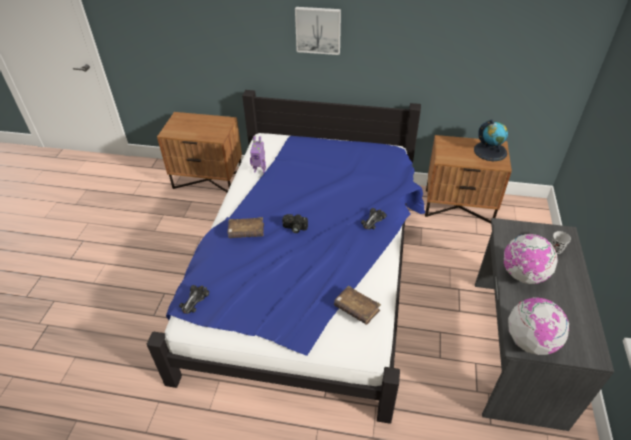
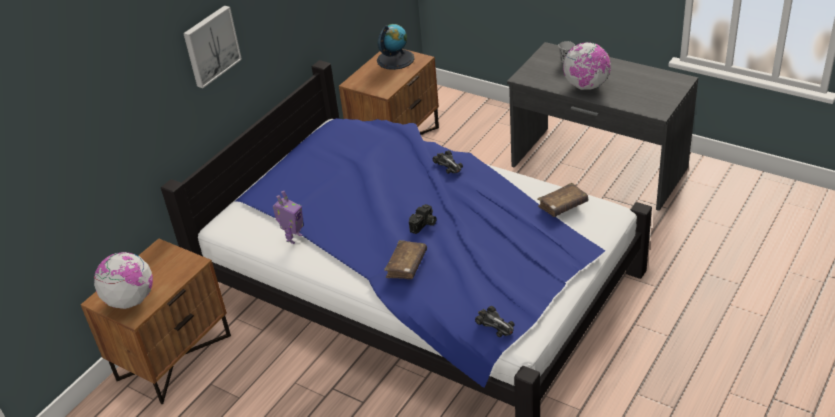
camera: 65 degrees left, 5 degrees down
globe [508,297,569,355] -> globe moved to [94,252,153,309]

